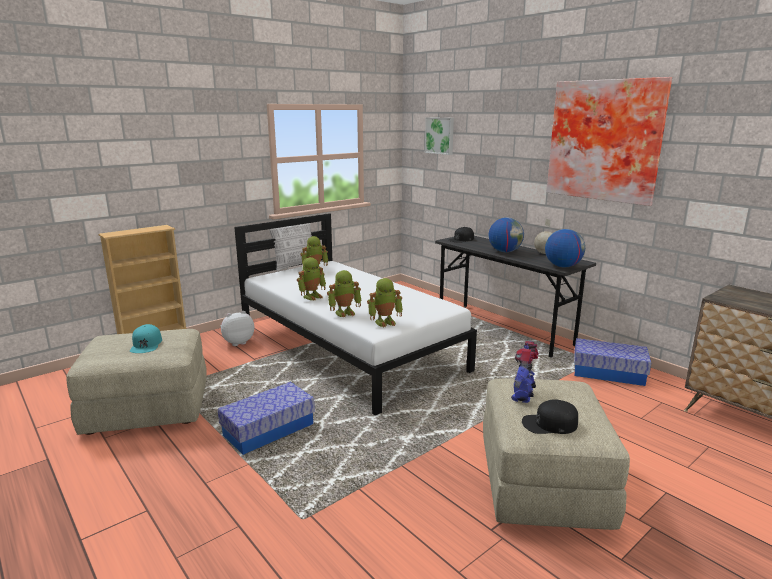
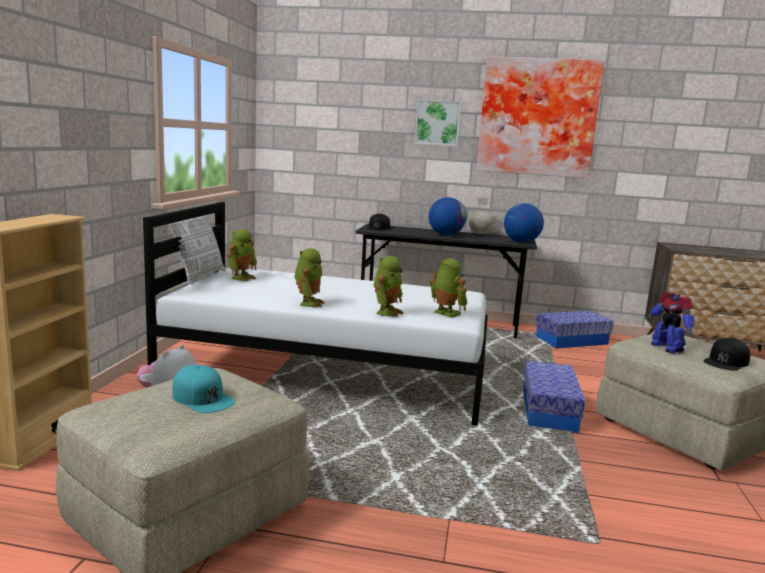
camera: 40 degrees left, 5 degrees down
storage box [218,382,315,455] -> storage box moved to [523,361,585,433]
toy robot [367,278,403,327] -> toy robot turned 75 degrees counterclockwise [430,258,468,318]
picture [425,117,454,155] -> picture moved to [415,99,461,146]

